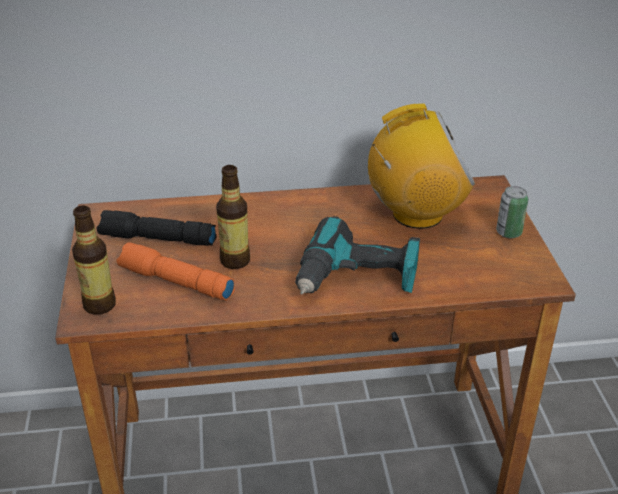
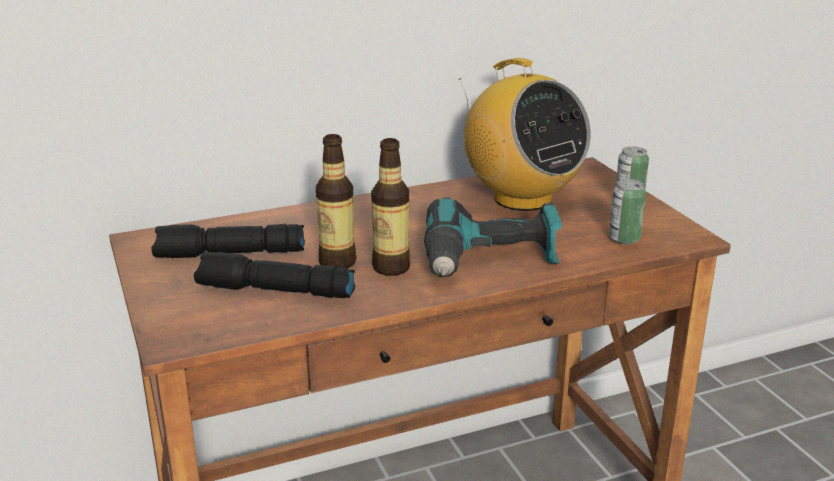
camera: 15 degrees left, 10 degrees down
bottle [72,205,116,315] -> bottle moved to [371,138,410,276]
orange flashlight [116,242,235,301] -> black flashlight [194,252,355,298]
radio [368,103,475,229] -> radio turned 75 degrees clockwise [458,58,591,211]
none -> can [609,179,646,244]

